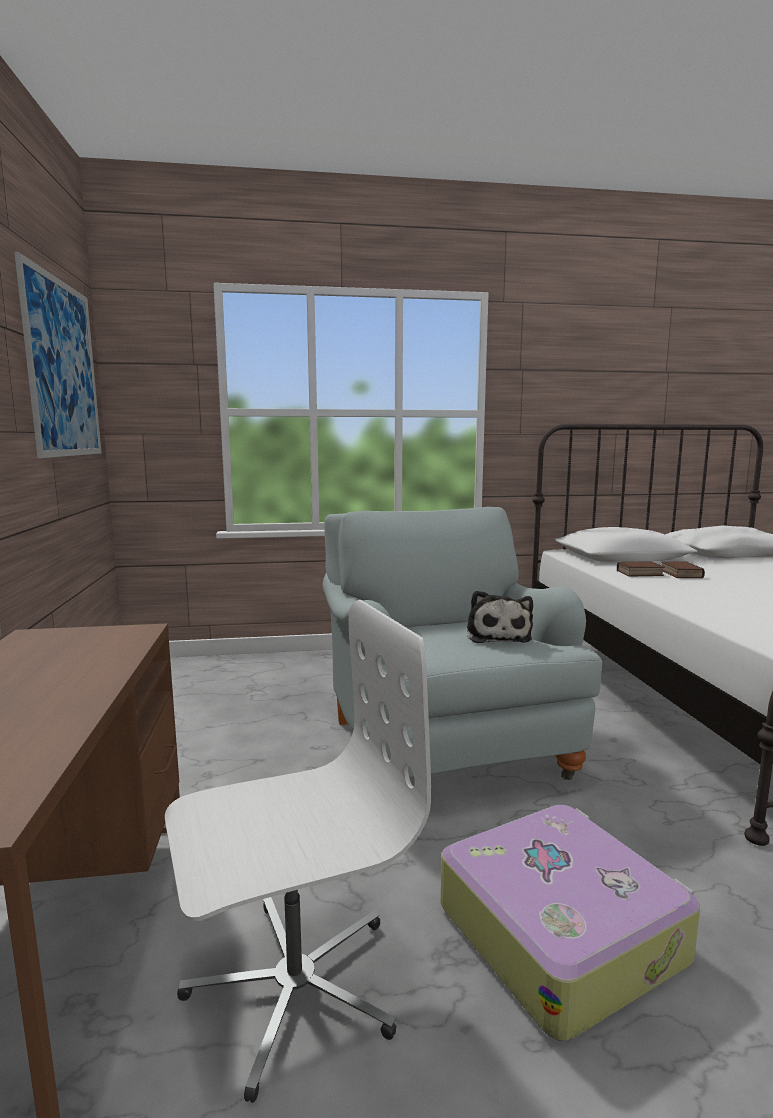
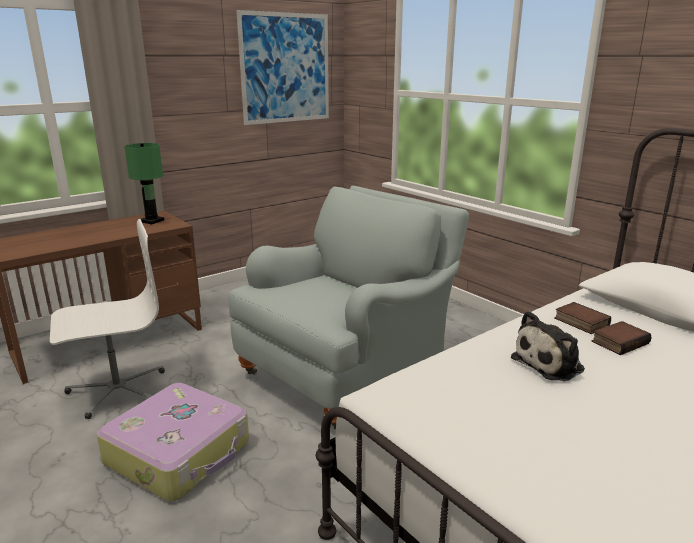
camera: 60 degrees right, 10 degrees up
white office chair [165,600,431,1103] -> white office chair turned 60 degrees counterclockwise [50,219,165,419]
plush toy [467,590,533,643] -> plush toy moved to [511,311,585,382]
none -> green table lamp [124,143,164,224]

